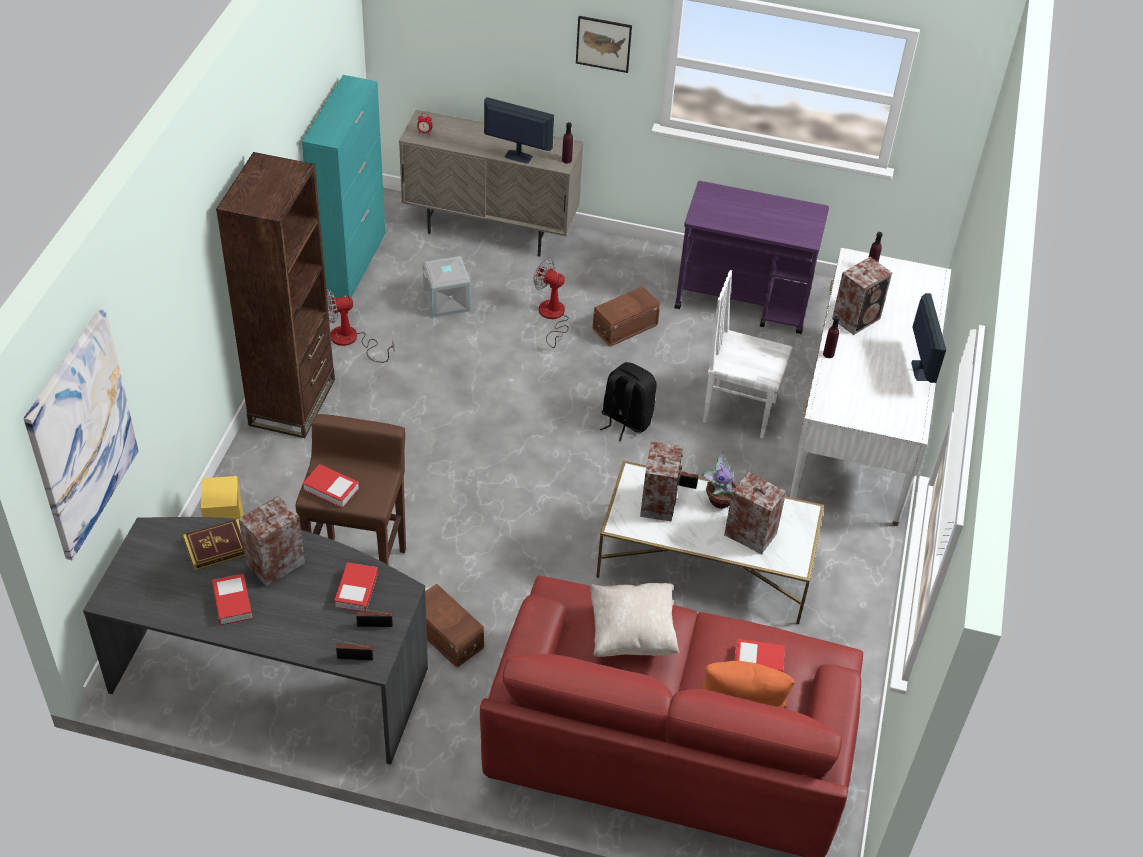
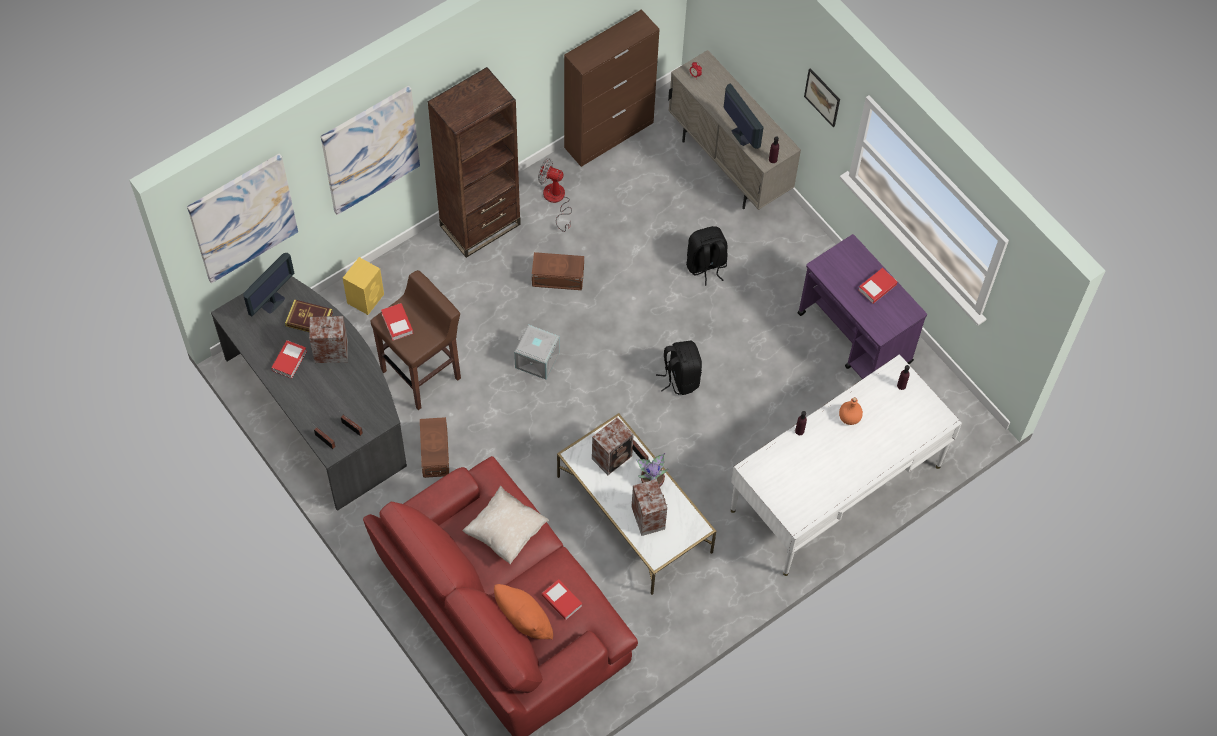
camera: 40 degrees right, 15 degrees up
turquoise cabinet [302,75,385,298] -> brown cabinet [564,9,660,167]
book [334,562,378,612] -> book moved to [859,268,897,304]
grey storage box [422,256,471,318] -> grey storage box moved to [514,324,560,379]
fan [533,259,569,348] -> black backpack [686,226,727,286]
brown storage box [593,286,660,347] -> brown storage box moved to [532,252,584,290]
white chair [703,270,793,438] -> none
speaker [832,257,892,335] -> orange bottle [839,397,863,425]
monitor [911,293,946,383] -> monitor moved to [243,253,294,317]
none -> picture [321,85,420,215]

